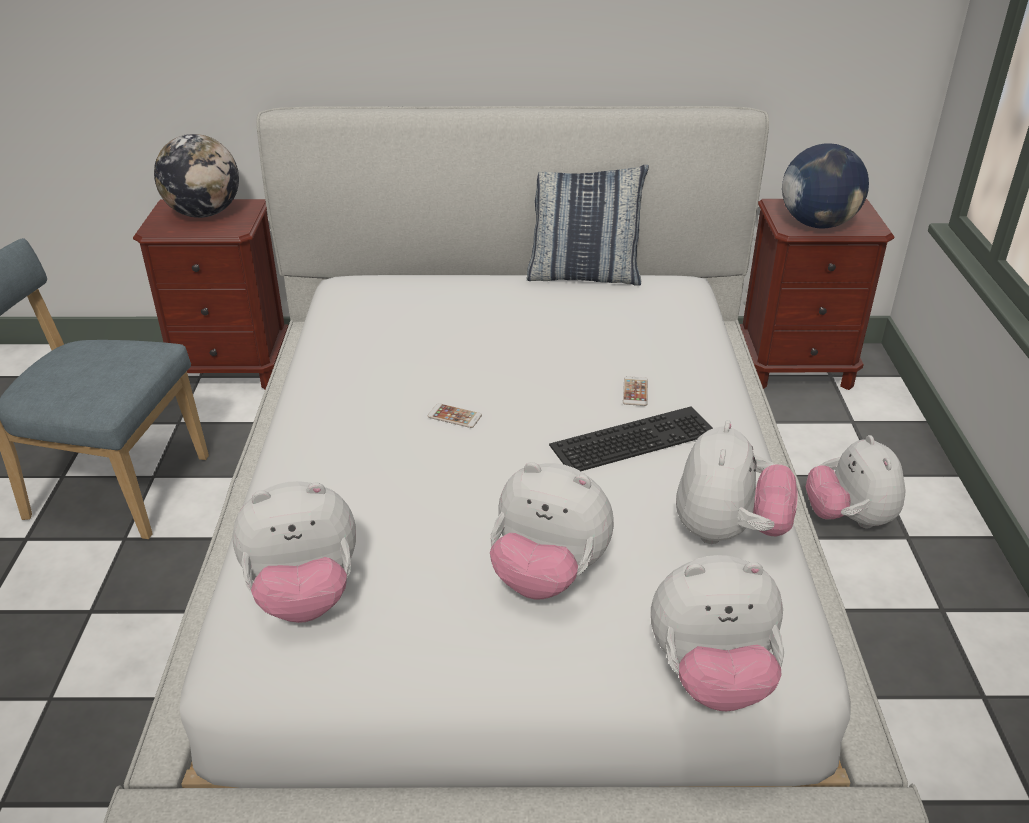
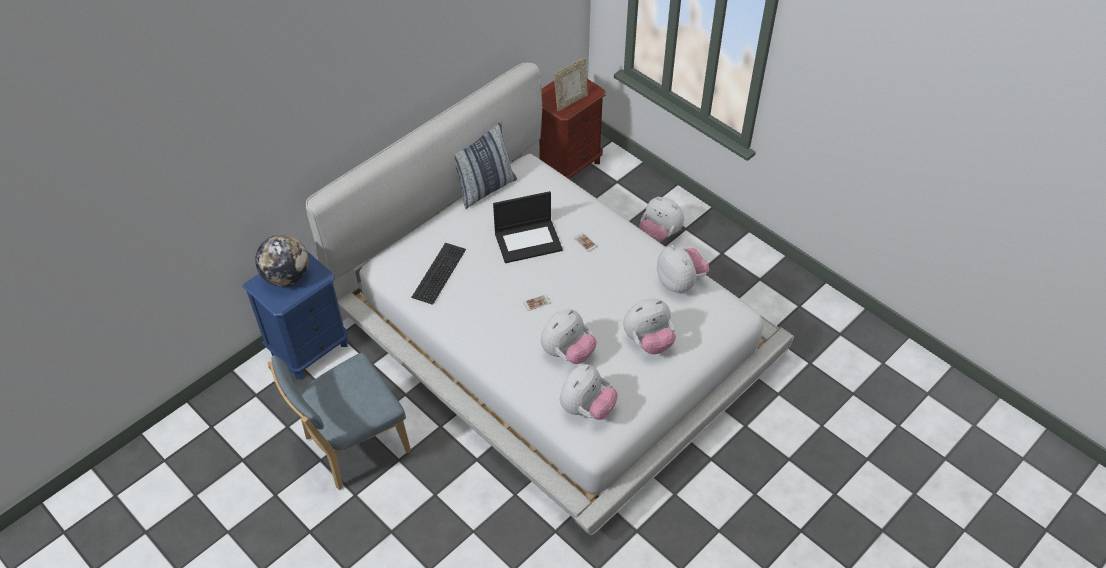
camera: 45 degrees left, 15 degrees up
brown nightstand [133,199,288,389] -> blue nightstand [242,251,349,379]
keyboard [549,406,713,471] -> keyboard moved to [411,243,466,305]
plush toy [651,555,784,711] -> plush toy moved to [541,309,597,364]
globe [782,143,869,228] -> picture frame [554,57,588,111]
none -> laptop [493,191,563,263]

